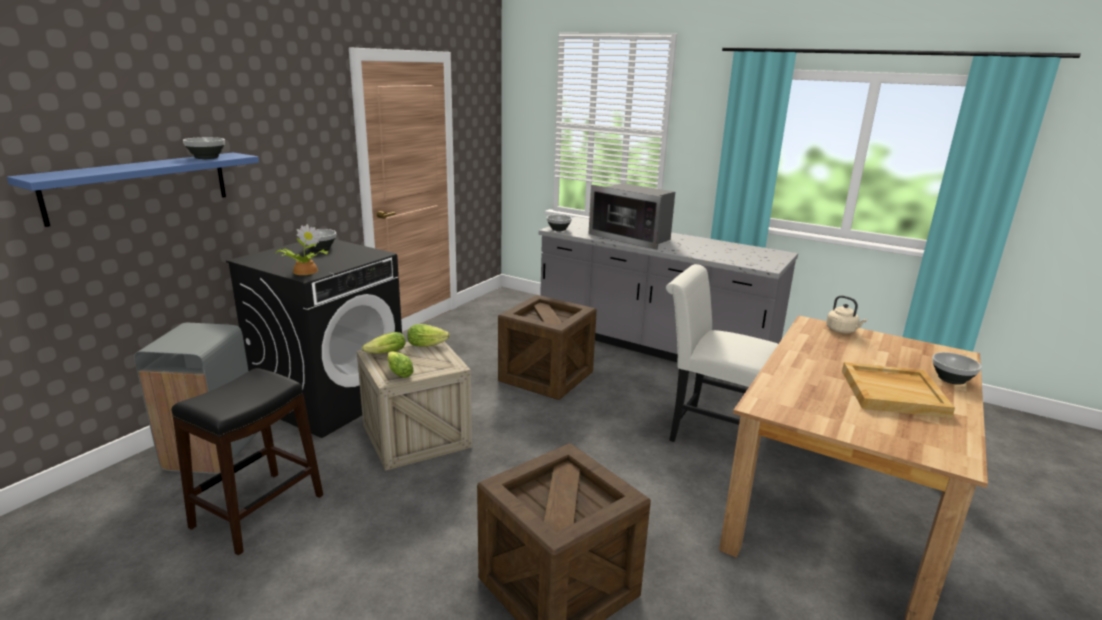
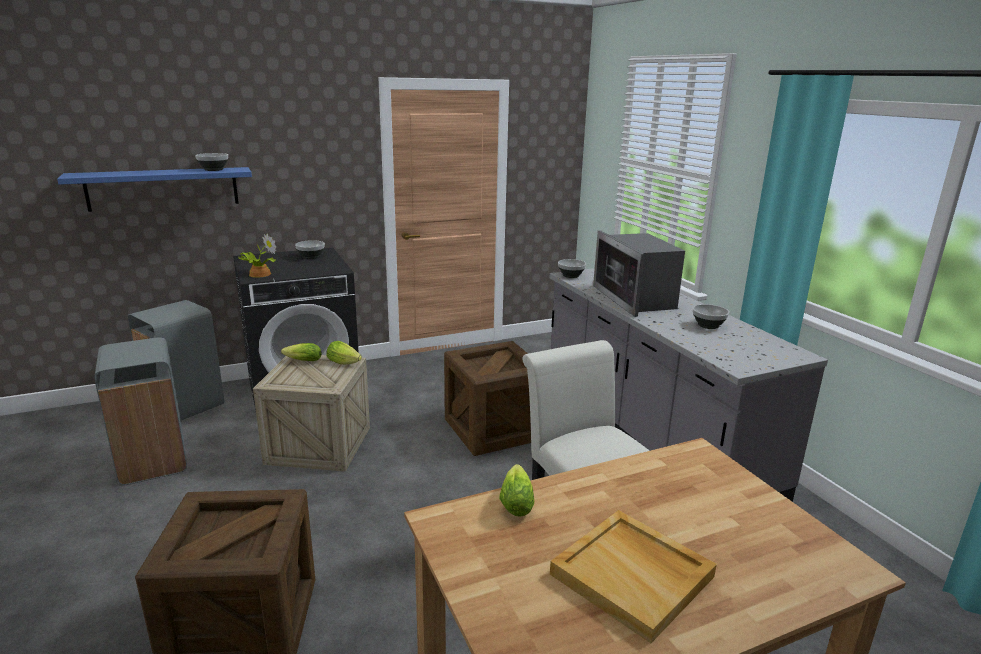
camera: 35 degrees right, 0 degrees up
black stool [171,368,323,556] -> grey trash can [94,337,187,485]
lettuce [387,351,414,378] -> lettuce moved to [499,464,534,517]
beige kettle [826,295,867,333] -> none
bowl [932,352,982,385] -> bowl moved to [693,304,729,329]

